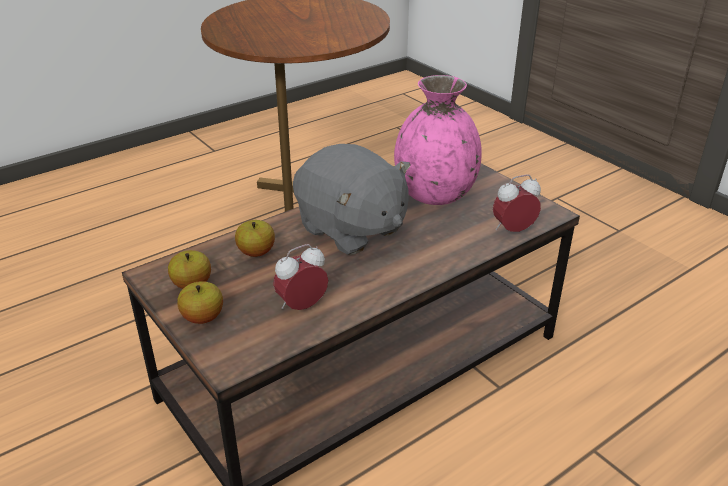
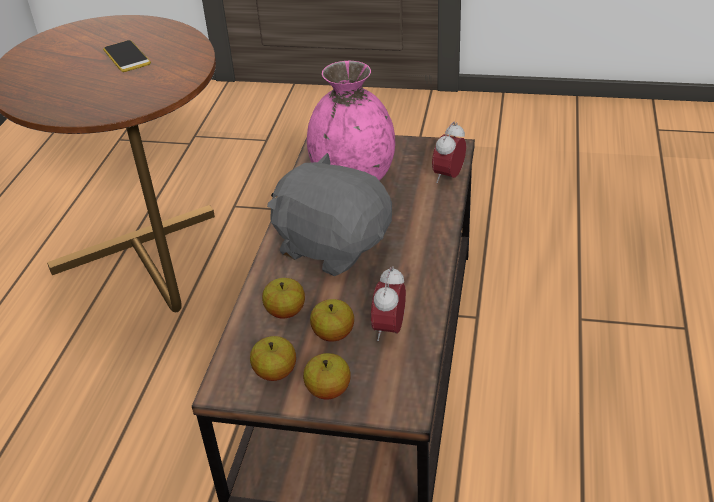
camera: 40 degrees left, 5 degrees up
grey plush toy [293,144,411,255] -> grey plush toy turned 150 degrees counterclockwise [267,153,392,276]
none -> phone [103,40,151,72]
none -> apple [310,299,354,342]

